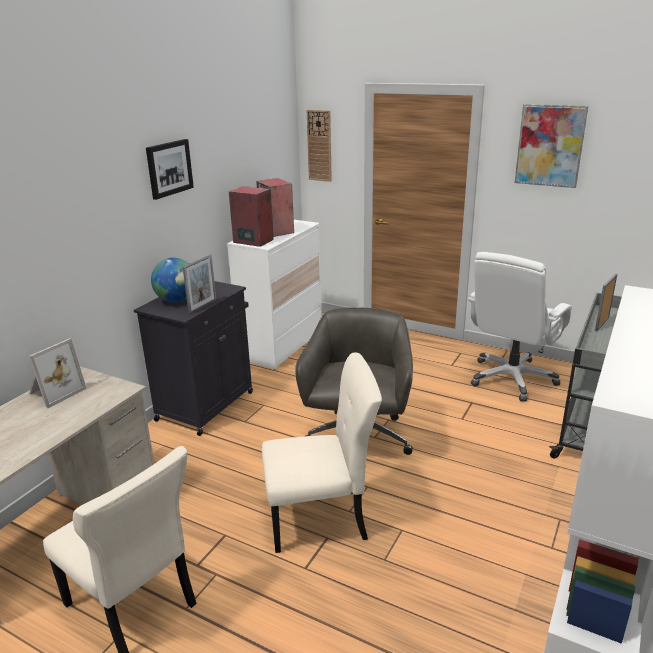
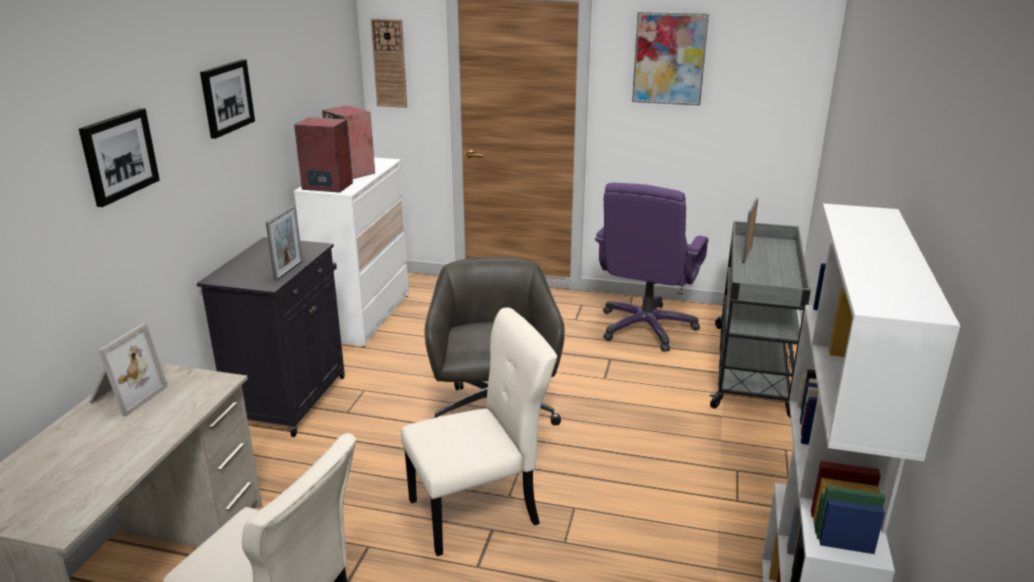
camera: 15 degrees left, 0 degrees up
globe [151,258,189,302] -> none
white office chair [468,252,572,402] -> purple office chair [595,183,708,352]
none -> picture [79,108,160,207]

